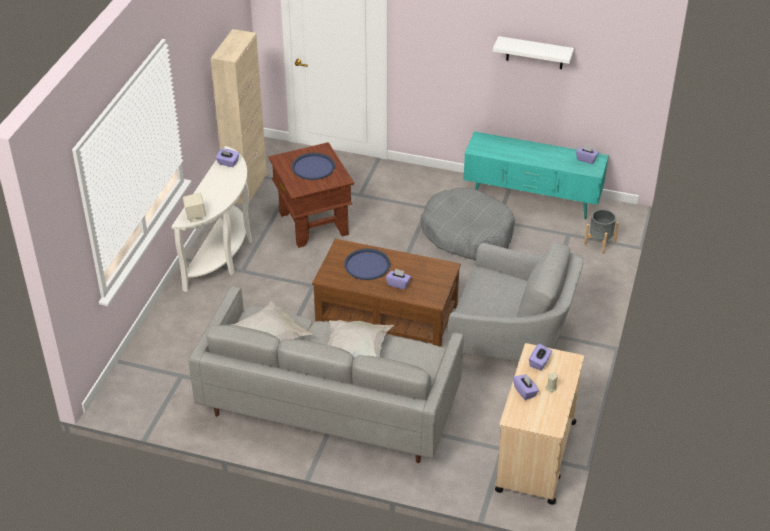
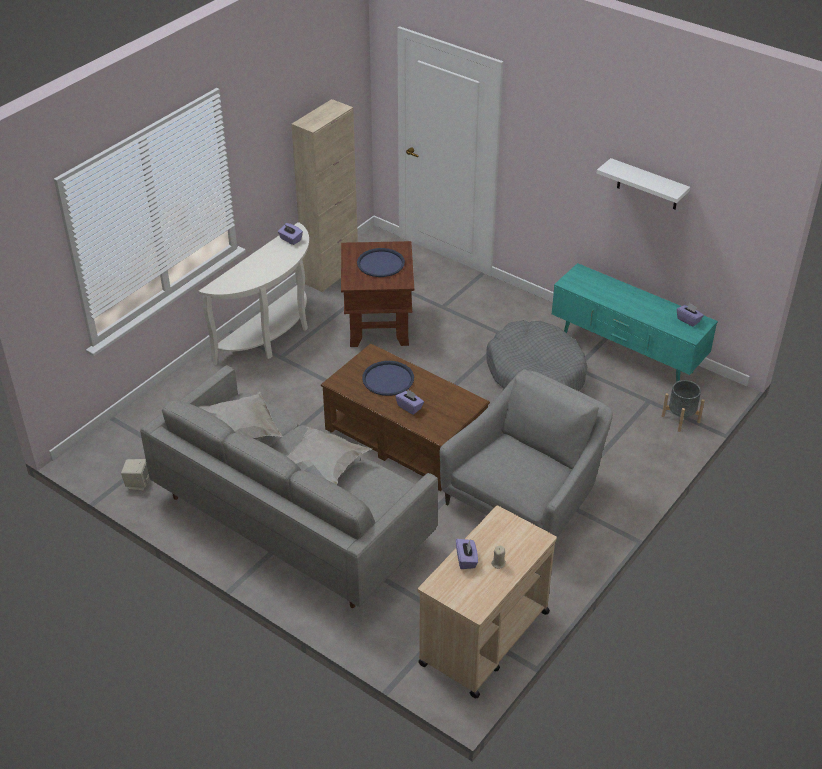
camera: 20 degrees right, 0 degrees up
beige speaker [183,193,206,222] -> beige speaker moved to [121,459,149,491]
grey armchair [448,243,583,361] -> grey armchair turned 90 degrees counterclockwise [439,369,613,538]
purple tissue box [529,343,552,370] -> none

